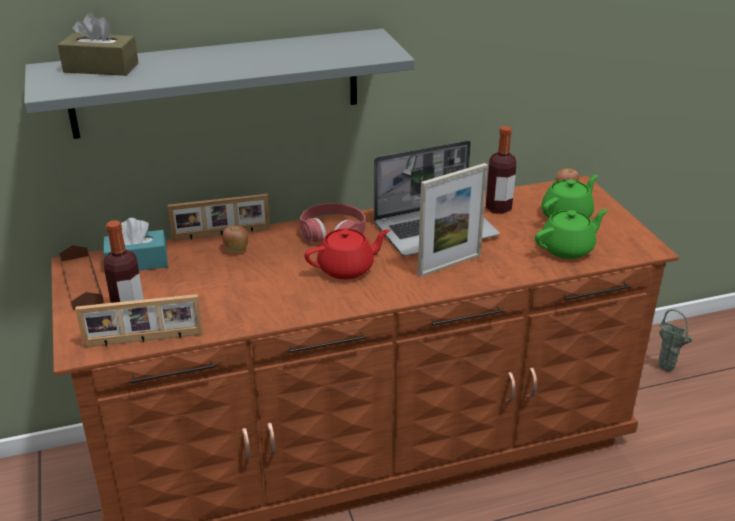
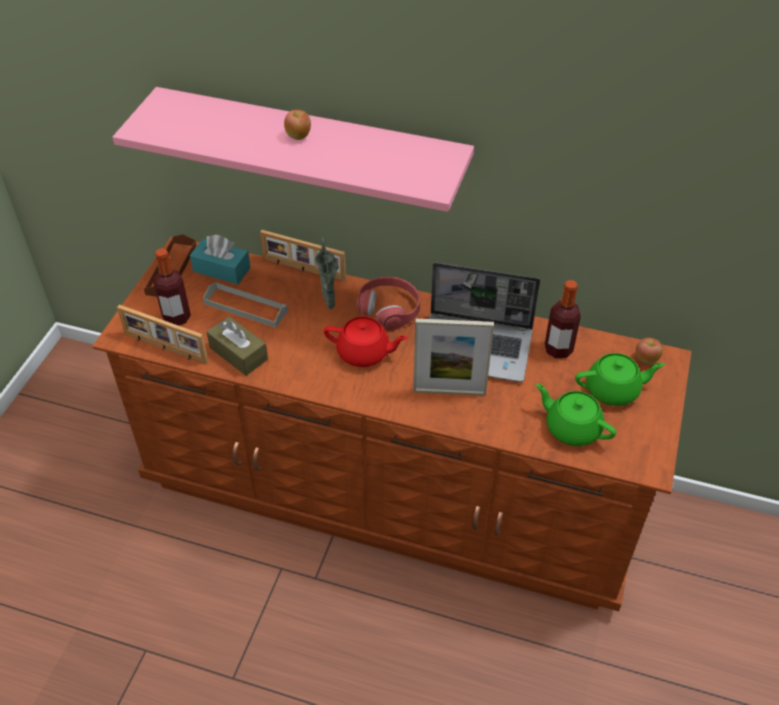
camera: 35 degrees right, 15 degrees up
grey shelf [24,29,415,139] -> pink shelf [113,87,474,212]
brown tissue box [58,13,139,76] -> brown tissue box moved to [207,316,268,376]
apple [222,225,248,252] -> apple moved to [284,110,311,140]
green teapot [535,209,608,259] -> green teapot turned 150 degrees counterclockwise [536,383,616,446]
green vase [658,309,692,371] -> green vase moved to [315,237,338,309]
none -> grey tray [203,282,288,328]

